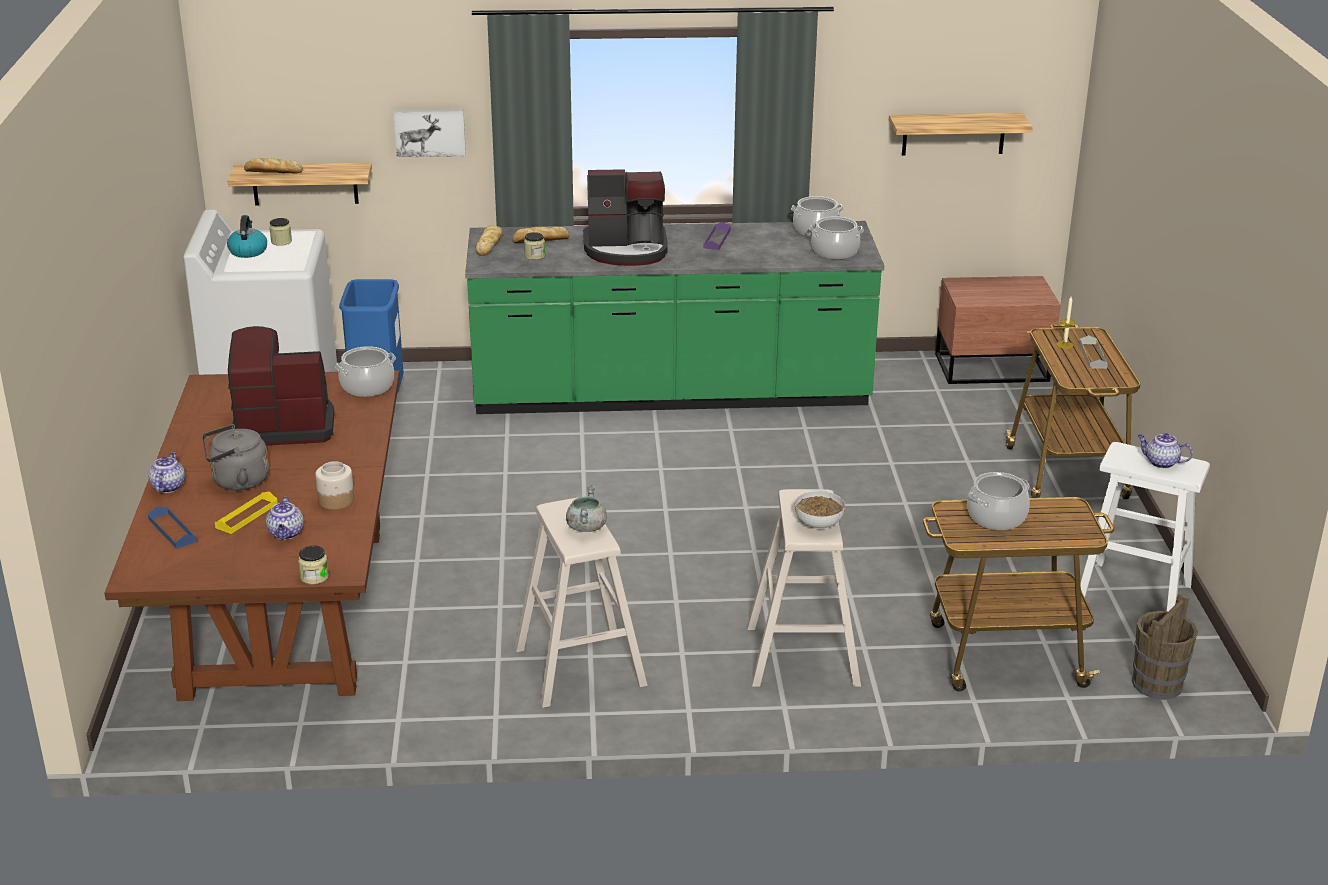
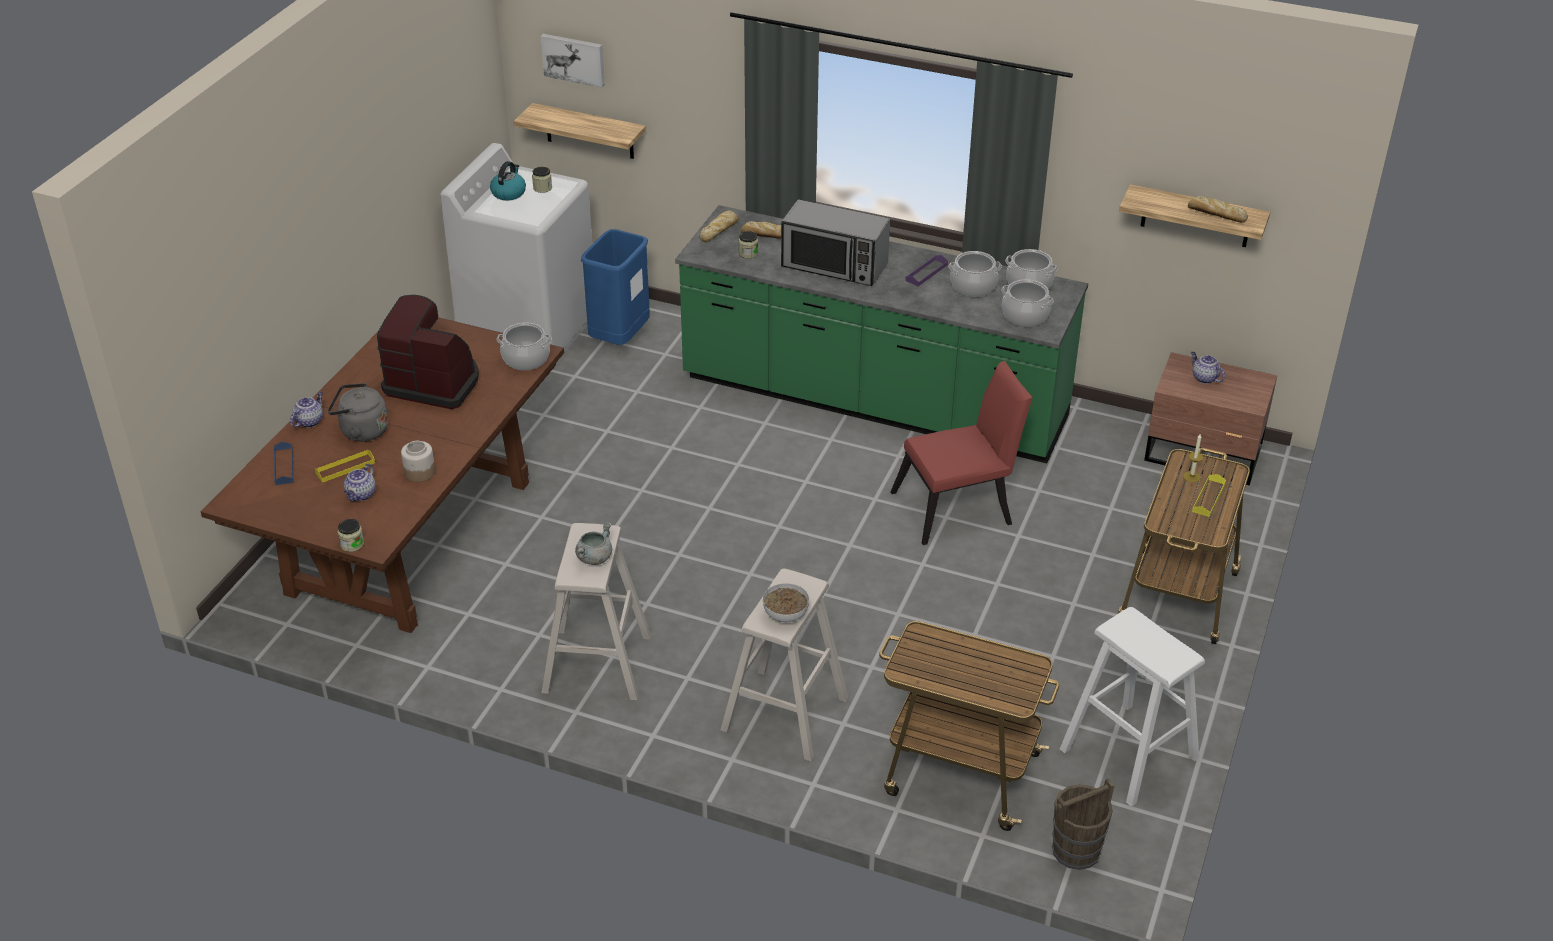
camera: 25 degrees right, 10 degrees up
bread [244,158,303,173] -> bread moved to [1188,196,1248,222]
picture [393,109,466,157] -> picture moved to [541,34,605,88]
coffee machine [583,169,668,266] -> microwave [781,200,890,286]
cooking pot [967,472,1030,530] -> cooking pot moved to [948,251,1002,297]
grey tray [1079,335,1108,369] -> yellow tray [1192,474,1226,517]
teapot [1137,433,1193,469] -> teapot moved to [1191,352,1225,384]
none -> red chair [890,361,1033,545]

